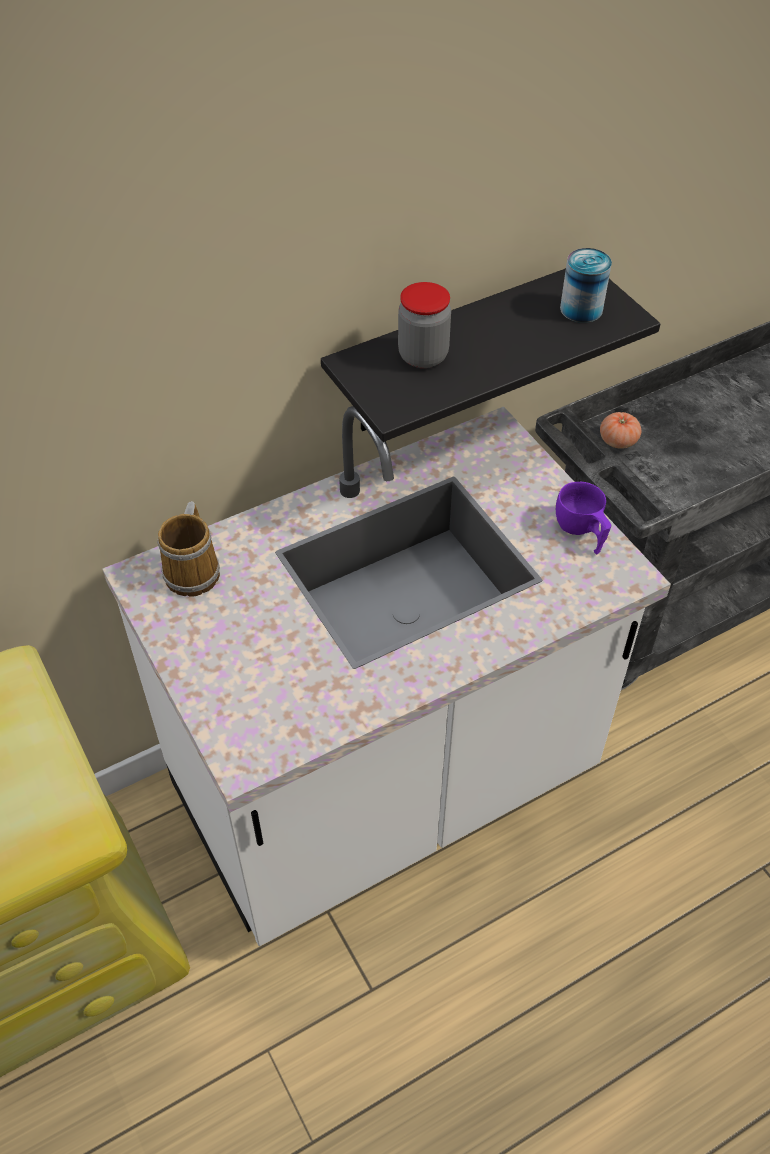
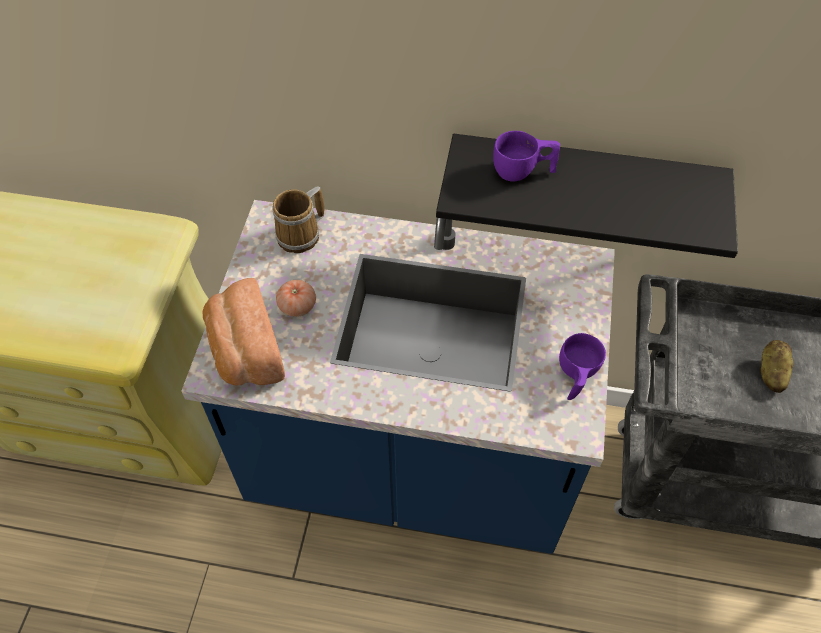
camera: 40 degrees right, 5 degrees up
white counter [102,406,671,946] -> blue counter [181,200,615,554]
jar [398,282,451,368] -> purple cup [493,131,560,182]
can [560,248,612,323] -> none
tomato [600,412,641,449] -> tomato moved to [276,280,316,317]
none -> bread [203,278,285,386]
none -> potato [761,340,793,393]

